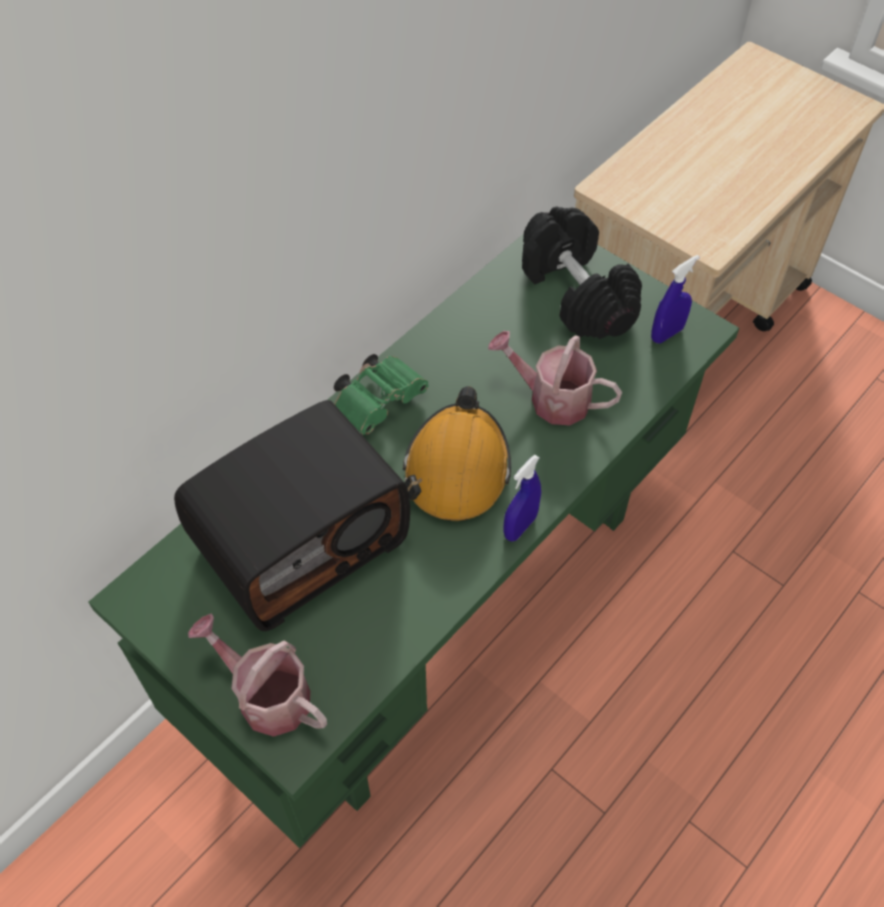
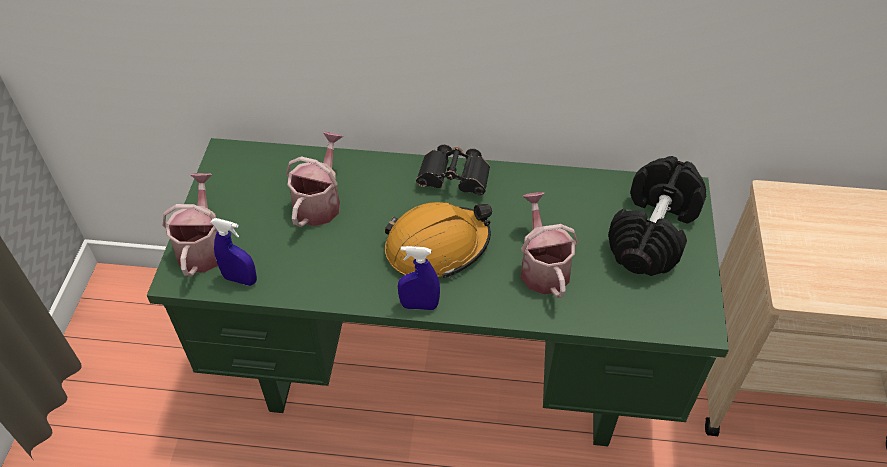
camera: 55 degrees right, 5 degrees down
radio [174,400,410,631] -> watering can [286,132,343,227]
green binoculars [334,354,429,435] -> black binoculars [416,145,490,195]
blue spray bottle [651,255,700,343] -> blue spray bottle moved to [210,218,257,286]

